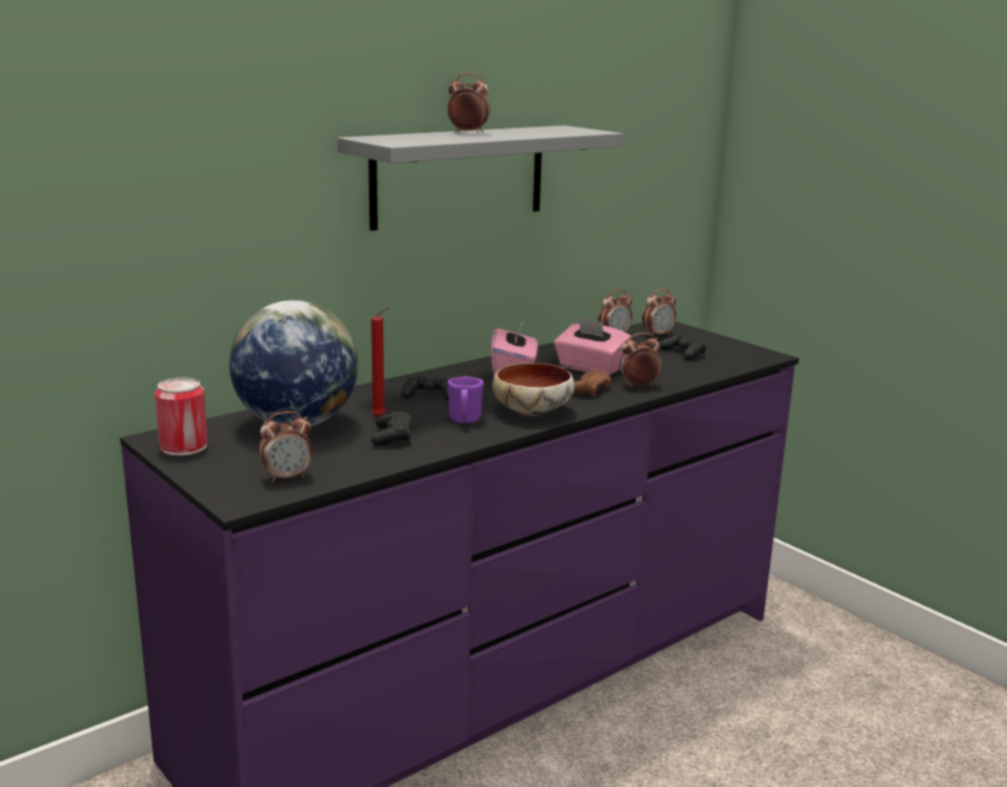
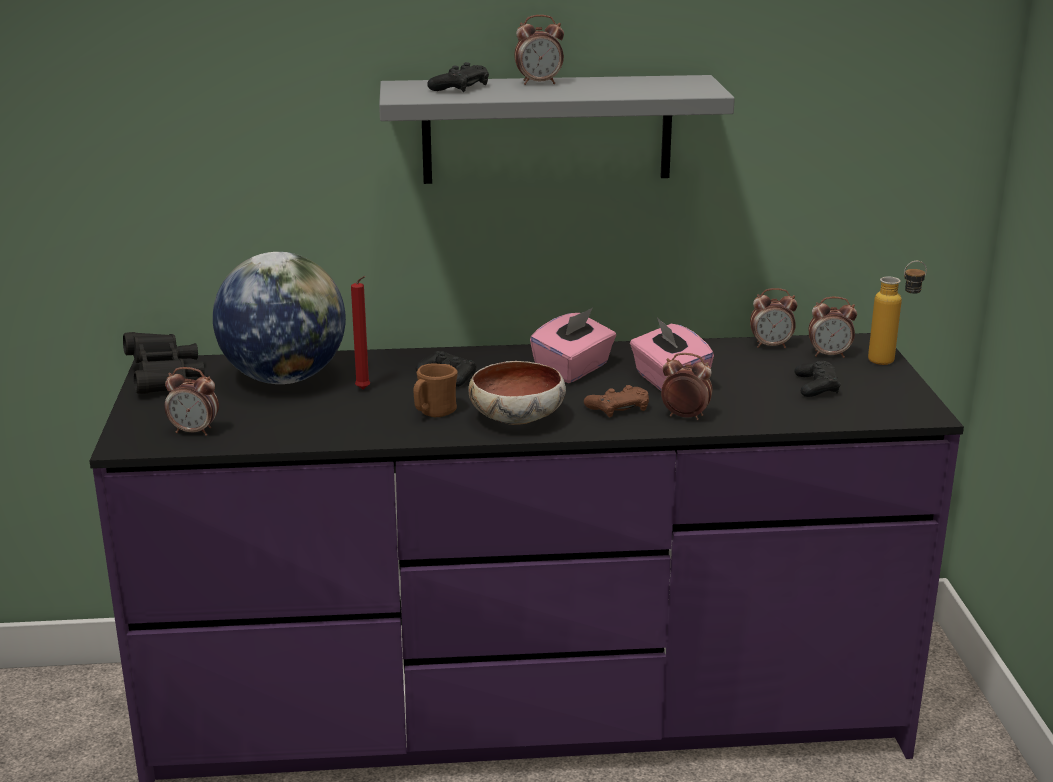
camera: 35 degrees right, 5 degrees up
can [154,378,208,456] -> black binoculars [123,332,205,394]
black game controller [371,412,413,446] -> black game controller moved to [427,62,489,92]
purple mug [447,376,484,423] -> brown mug [414,364,458,417]
alarm clock [448,73,490,133] -> alarm clock turned 120 degrees clockwise [514,15,564,85]
none -> bottle [868,261,927,365]

